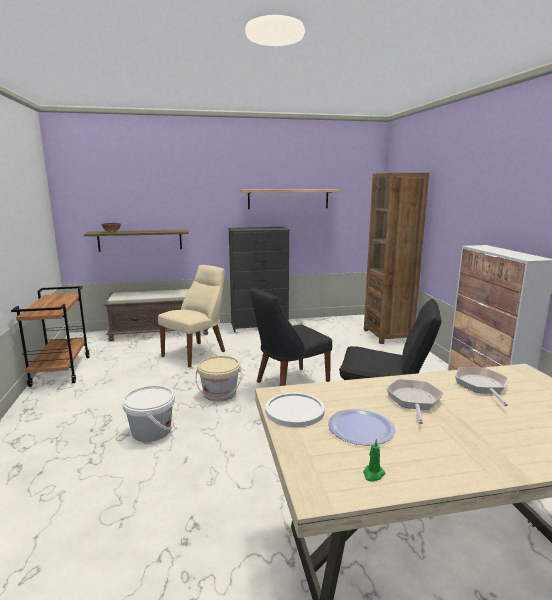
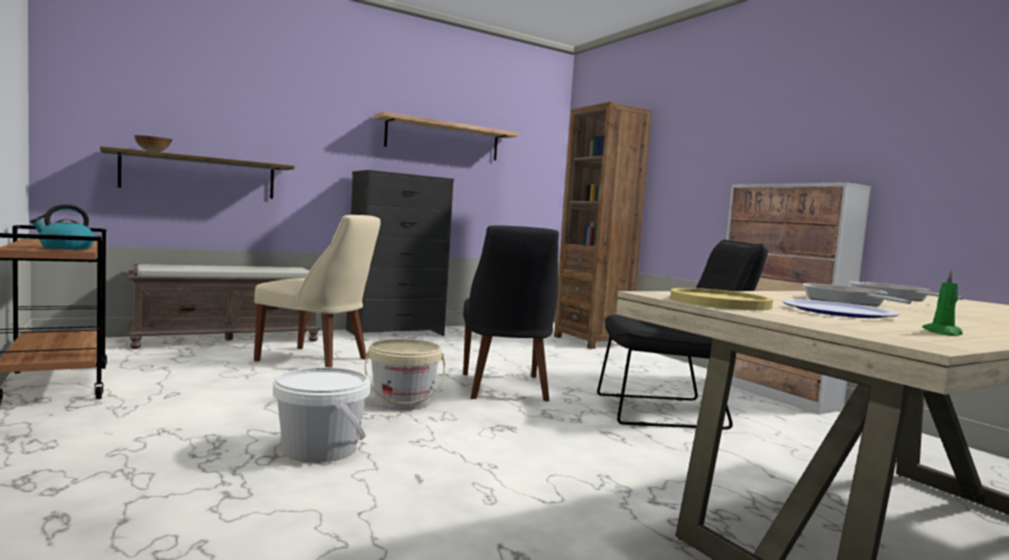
camera: 20 degrees left, 10 degrees down
beige chair [158,265,225,367] -> beige chair turned 90 degrees clockwise [254,215,380,368]
black chair [250,288,332,386] -> black chair turned 45 degrees counterclockwise [463,226,559,401]
white plate [265,392,325,427] -> yellow plate [670,288,773,310]
none -> kettle [30,204,95,250]

